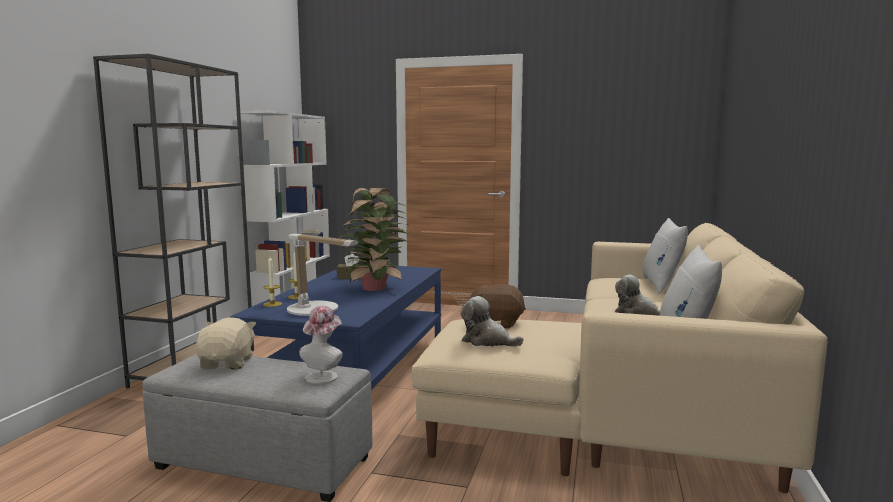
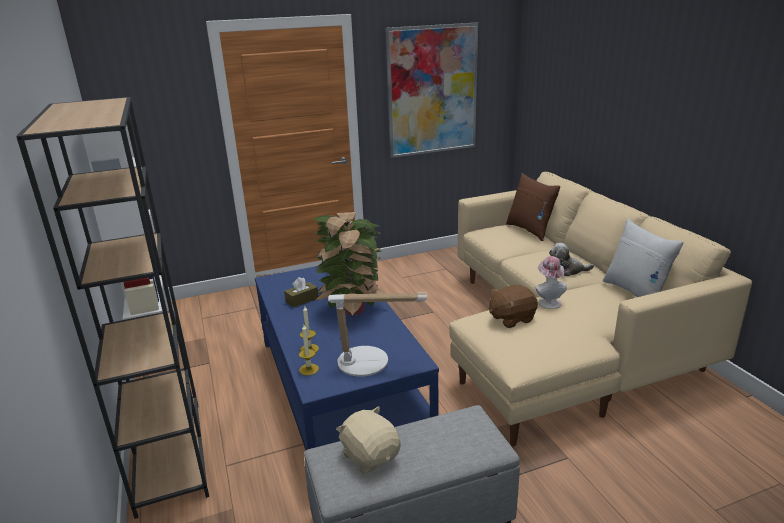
camera: 35 degrees left, 15 degrees up
hat [299,306,343,384] -> hat moved to [535,256,567,309]
plush toy [461,296,523,347] -> none
grey pillow [643,218,688,294] -> brown pillow [506,173,560,241]
none -> picture [386,23,478,158]

